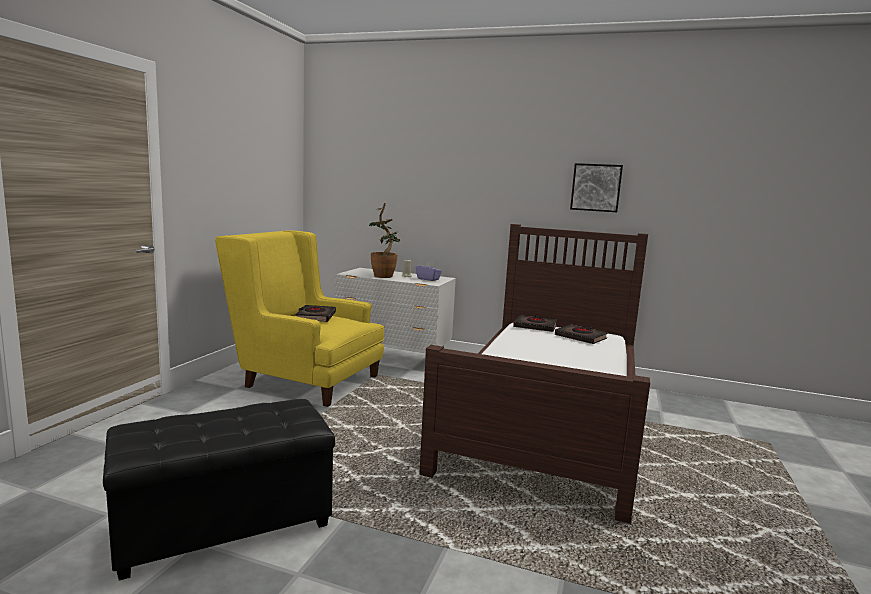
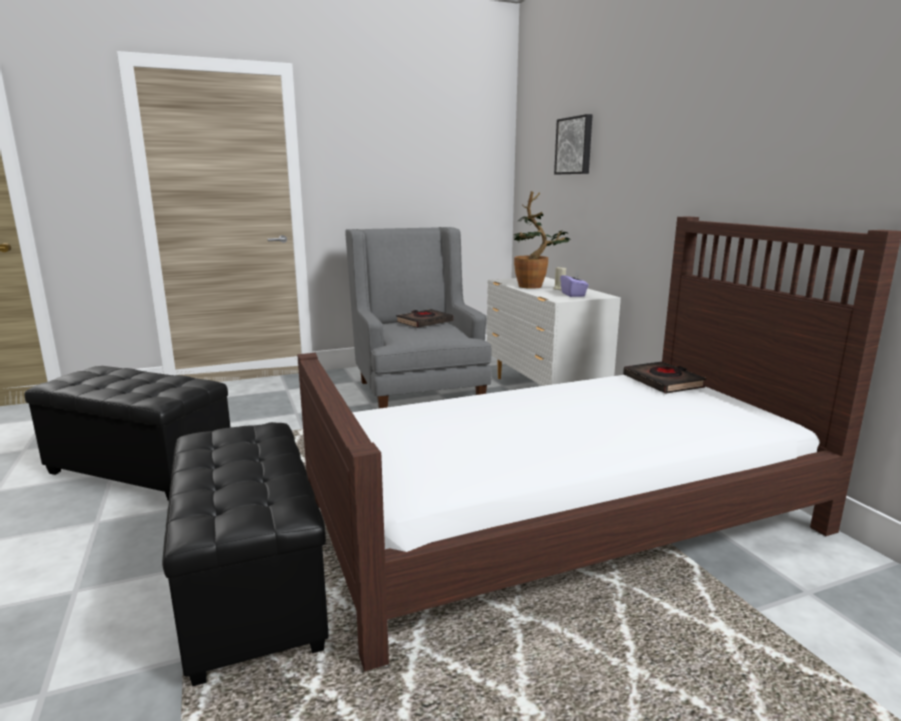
camera: 50 degrees right, 5 degrees up
yellow armchair [215,230,384,407] -> grey armchair [345,227,492,409]
black book [555,324,608,344] -> none
picture [570,163,623,212] -> picture moved to [554,114,592,174]
none -> black ottoman [162,422,329,686]

